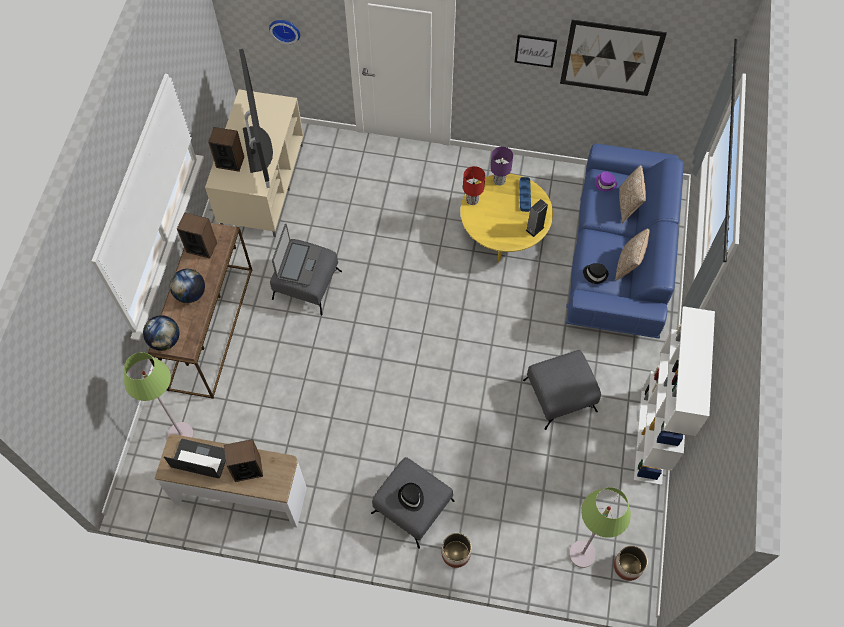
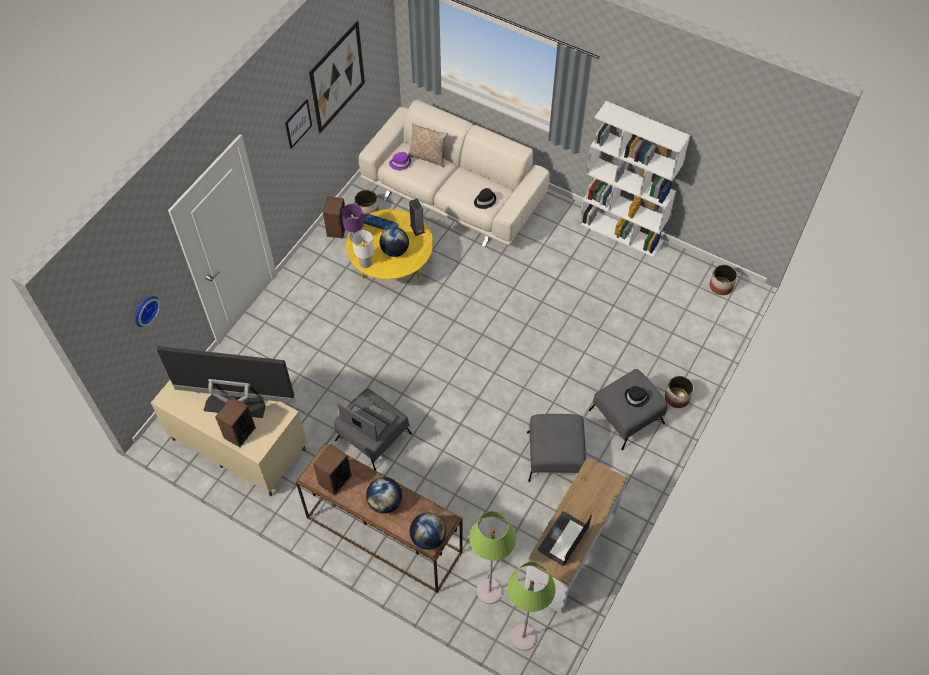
camera: 70 degrees left, 5 degrees down
speaker [224,439,263,482] -> speaker moved to [323,197,345,238]
red table lamp [463,166,485,205] -> white table lamp [352,230,374,268]
grey ottoman [523,350,601,430] -> grey ottoman moved to [527,414,586,482]
blue sofa [566,144,684,338] -> beige sofa [359,100,550,247]
green floor lamp [569,487,631,568] -> green floor lamp moved to [507,561,555,651]
pillow [615,228,649,281] -> none
none -> planter [354,190,378,217]
none -> globe [380,227,409,257]

